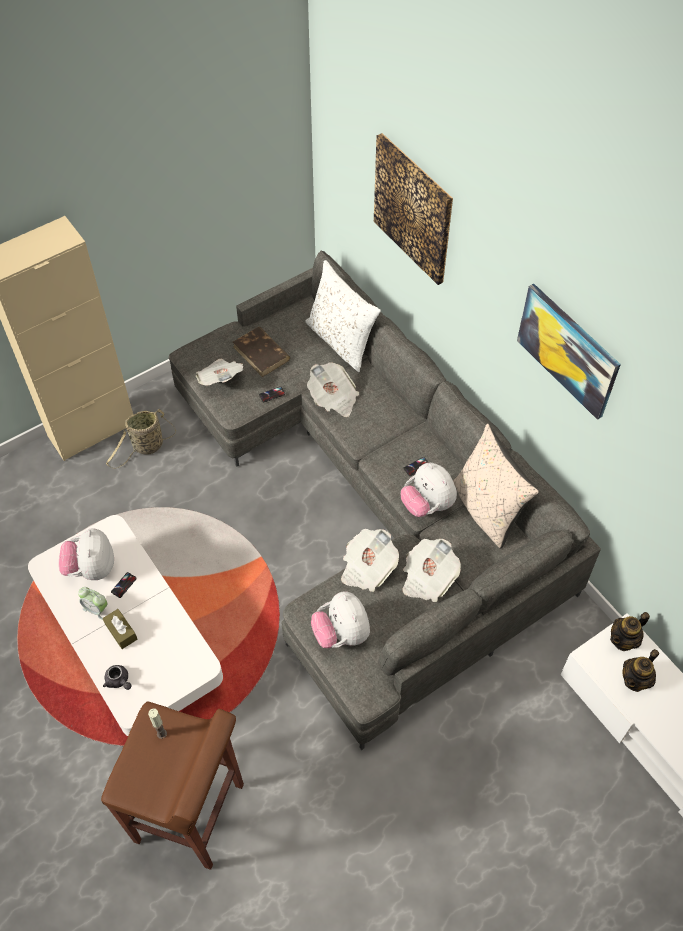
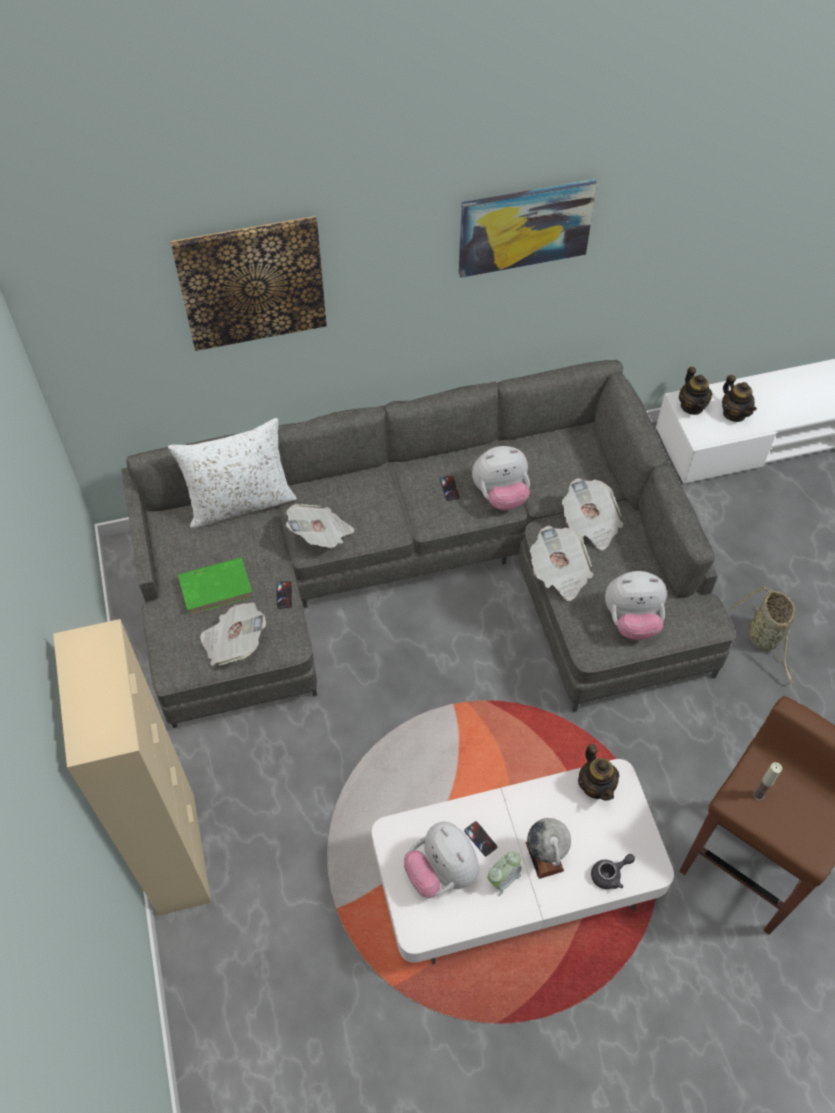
camera: 70 degrees left, 0 degrees up
plush toy [59,528,114,580] -> plush toy turned 45 degrees clockwise [404,822,480,898]
brown tissue box [103,609,137,649] -> globe [526,818,571,879]
basket [106,409,176,469] -> basket moved to [730,586,796,682]
brown book [233,327,290,377] -> green book [178,557,253,615]
beige pillow [453,424,539,549] -> none
none -> teapot [578,744,619,801]

